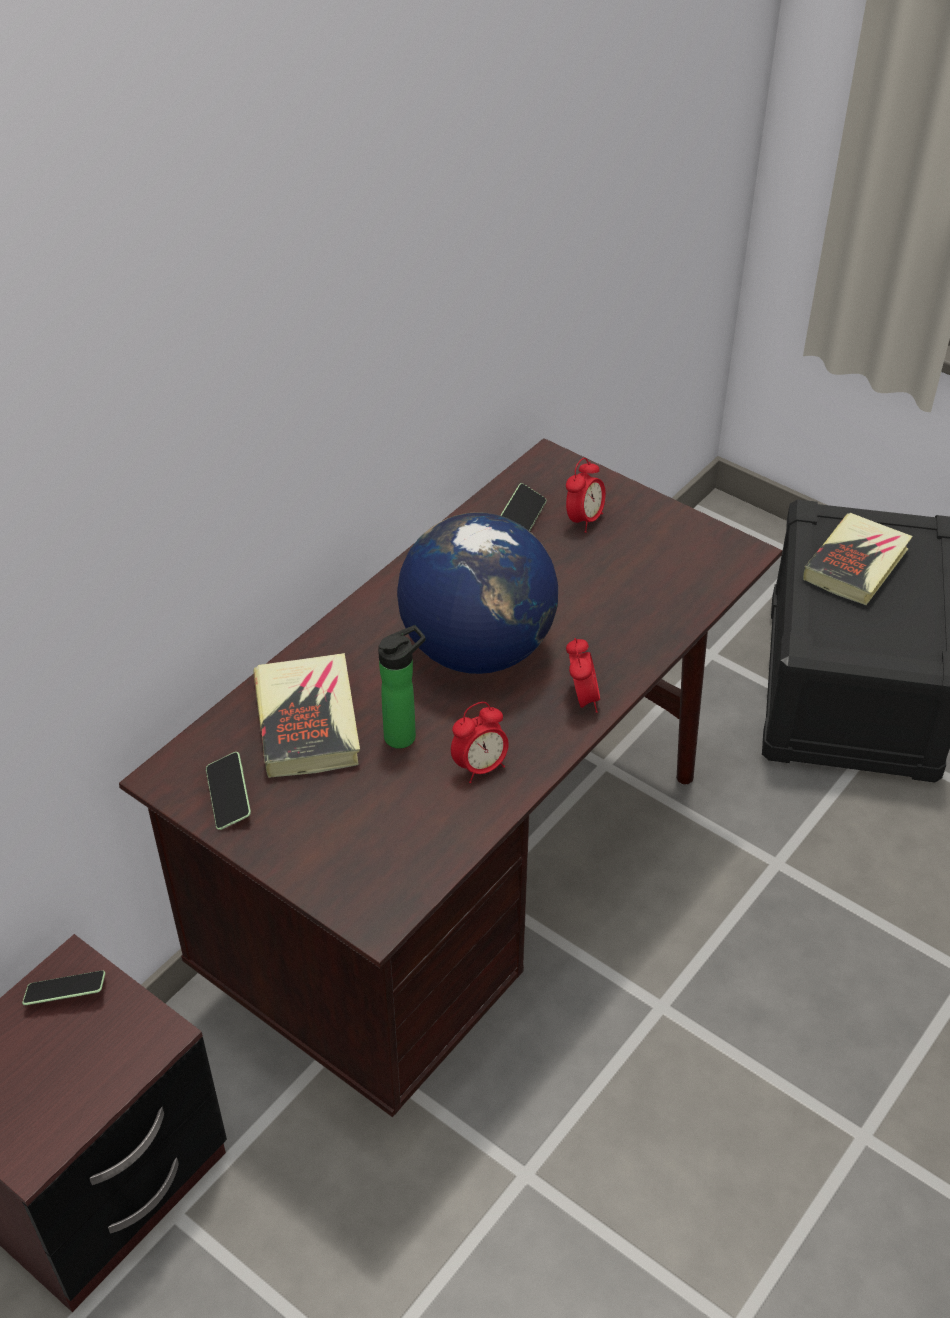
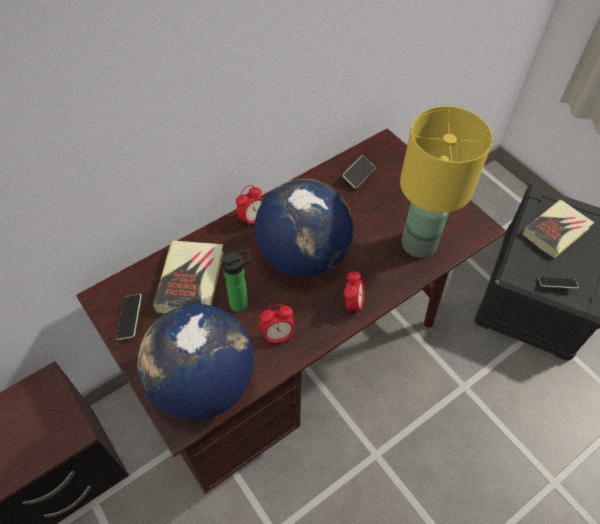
camera: 15 degrees right, 10 degrees up
phone [22,970,105,1005] -> phone moved to [538,277,579,289]
alarm clock [566,458,606,533] -> alarm clock moved to [236,185,263,229]
none -> globe [137,304,254,420]
none -> yellow table lamp [400,106,493,258]

